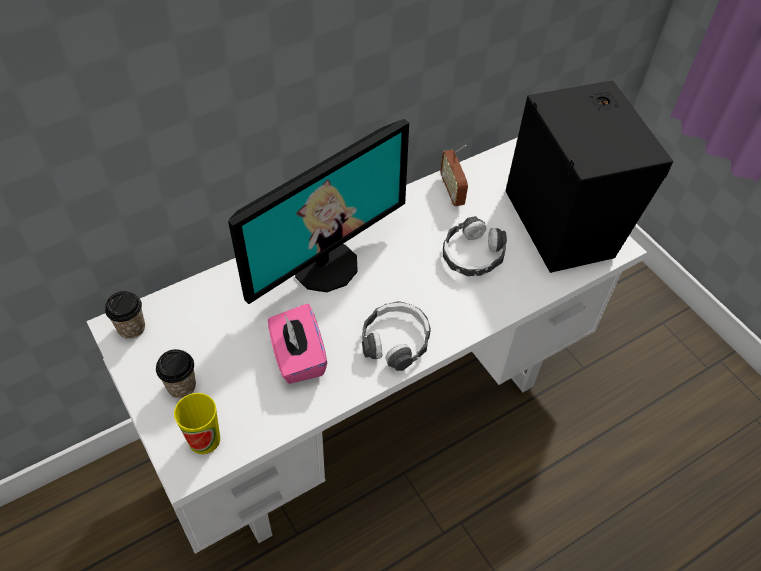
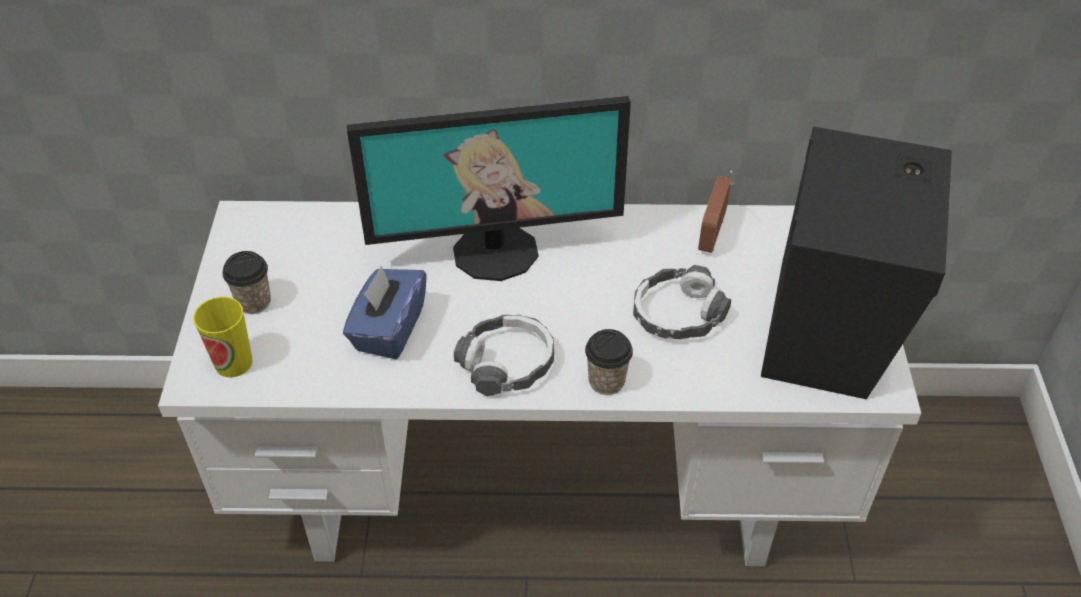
camera: 35 degrees right, 5 degrees down
cup [105,291,145,339] -> cup moved to [585,329,633,395]
pink tissue box [268,304,327,384] -> blue tissue box [343,266,427,359]

